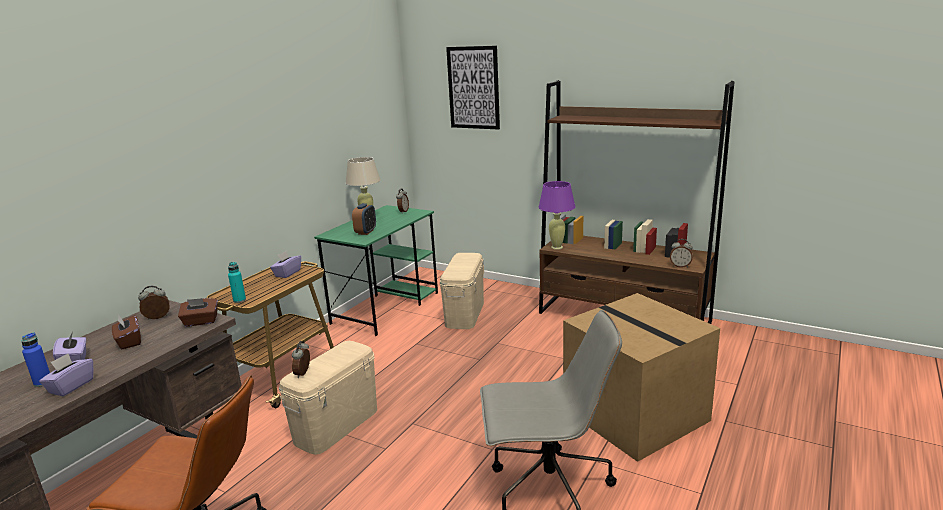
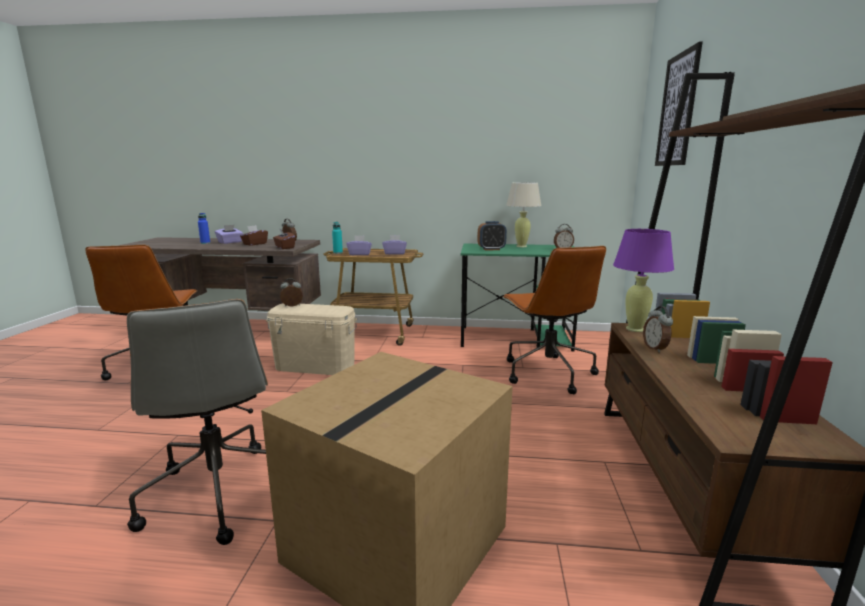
camera: 65 degrees right, 5 degrees down
purple tissue box [39,353,93,396] -> purple tissue box moved to [346,235,372,255]
beige storage box [440,253,484,329] -> brown office chair [502,246,606,394]
alarm clock [670,239,693,268] -> alarm clock moved to [643,306,673,353]

